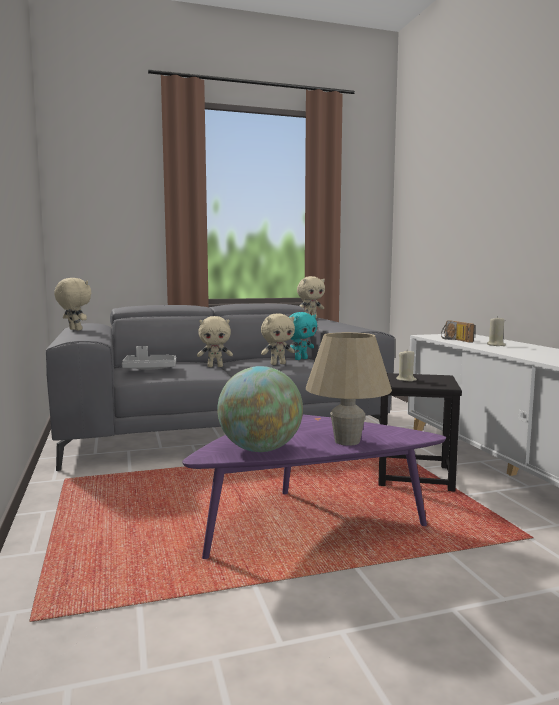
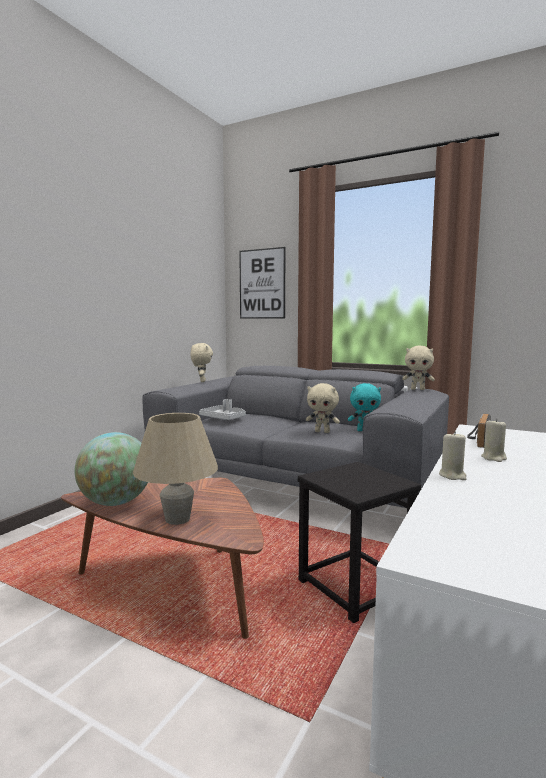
camera: 45 degrees right, 0 degrees up
purple coffee table [182,415,446,559] -> brown coffee table [61,478,264,639]
beige plush toy [197,316,233,367] -> none
beige candle [396,351,417,382] -> beige candle moved to [439,431,467,480]
none -> picture [239,247,285,319]

